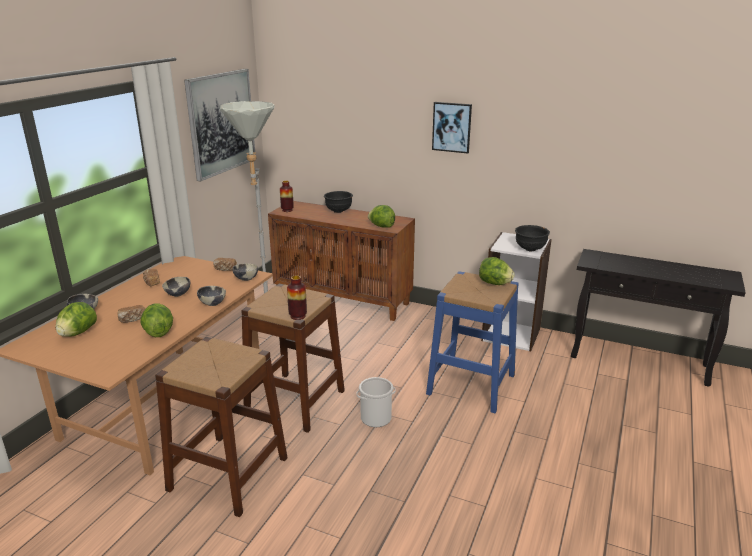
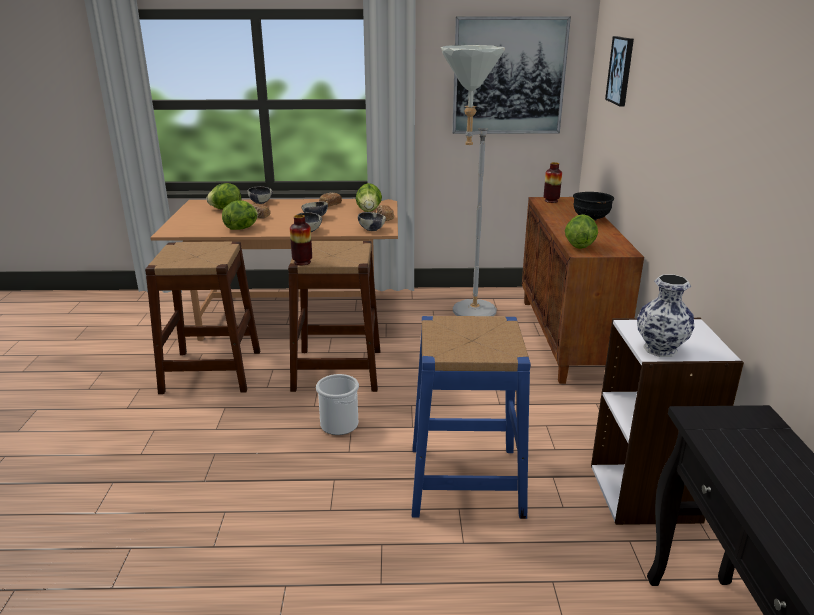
camera: 65 degrees right, 0 degrees up
picture [432,102,472,153] -> picture moved to [605,36,634,106]
lettuce [479,257,514,285] -> lettuce moved to [356,183,382,212]
black bowl [515,225,550,251] -> vase [637,275,695,357]

